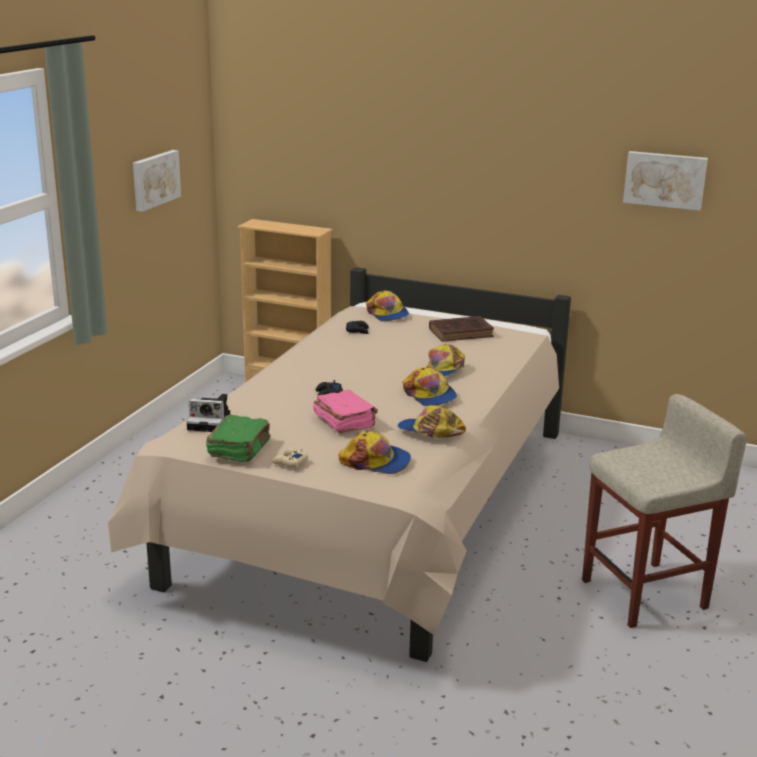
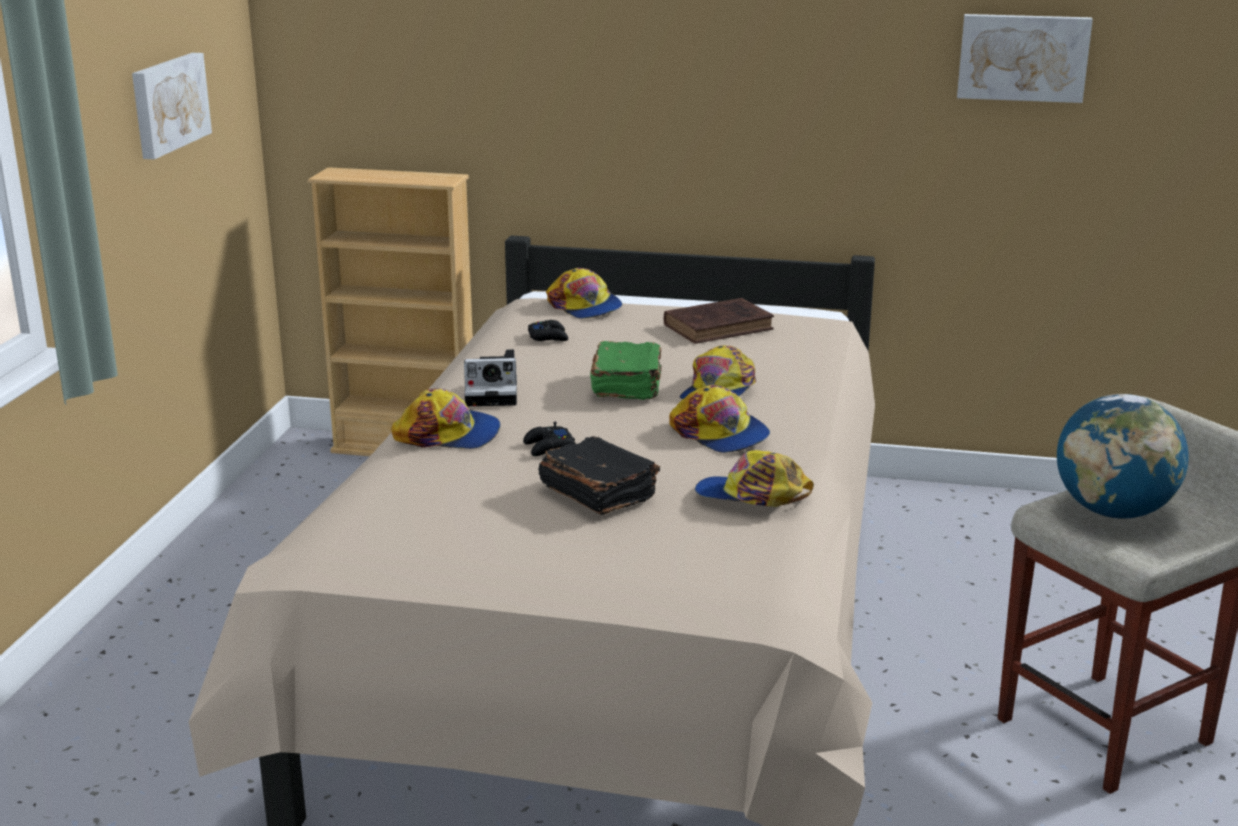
camera: 10 degrees left, 0 degrees up
camera [186,394,230,432] -> camera moved to [464,349,517,406]
green book [206,415,271,462] -> green book moved to [590,341,662,400]
beige game controller [272,448,308,468] -> none
pink book [313,390,378,433] -> black book [538,436,660,514]
cap [339,430,411,474] -> cap moved to [391,388,500,449]
none -> globe [1057,394,1189,519]

